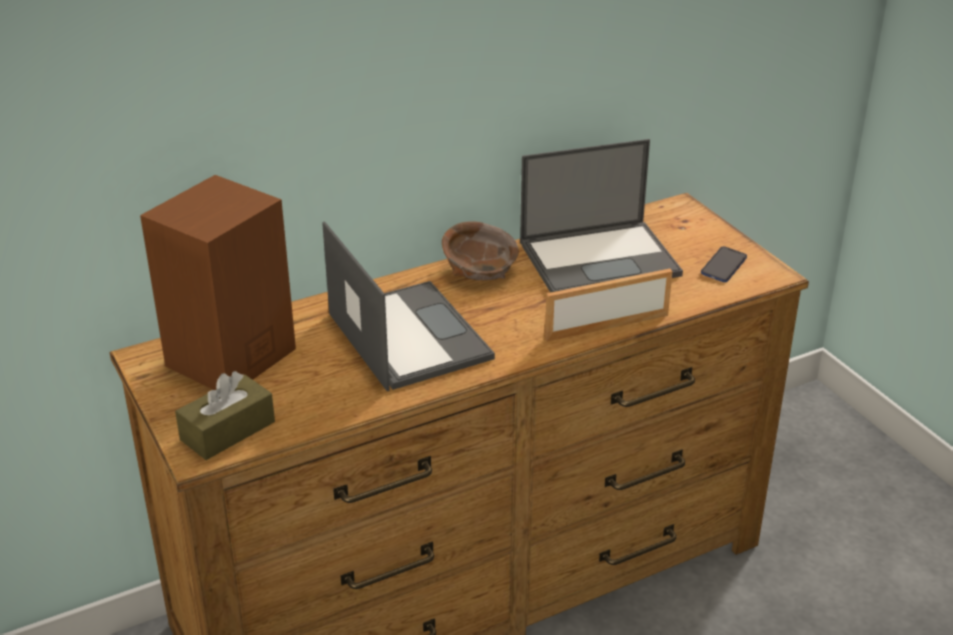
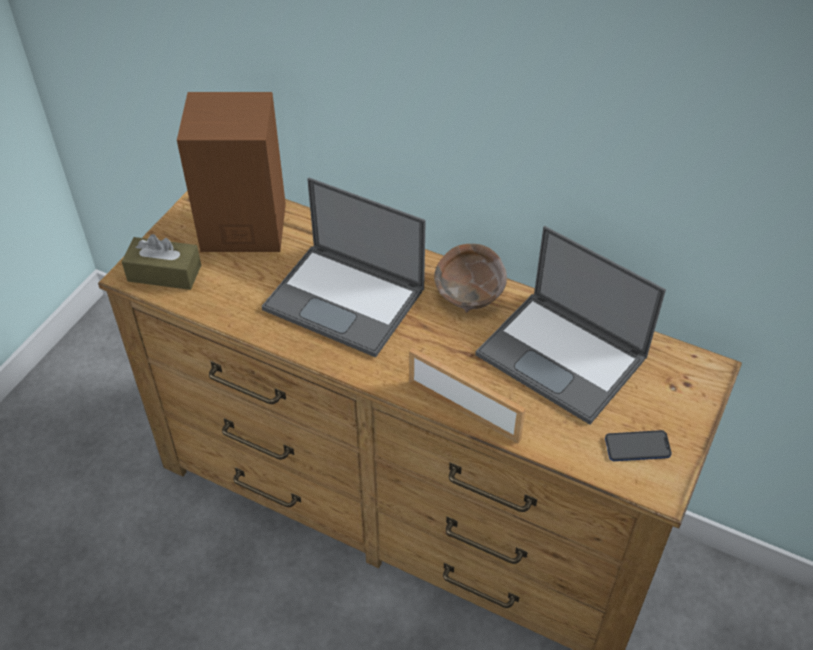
camera: 55 degrees right, 15 degrees up
laptop [322,221,495,391] -> laptop turned 90 degrees clockwise [262,177,426,358]

